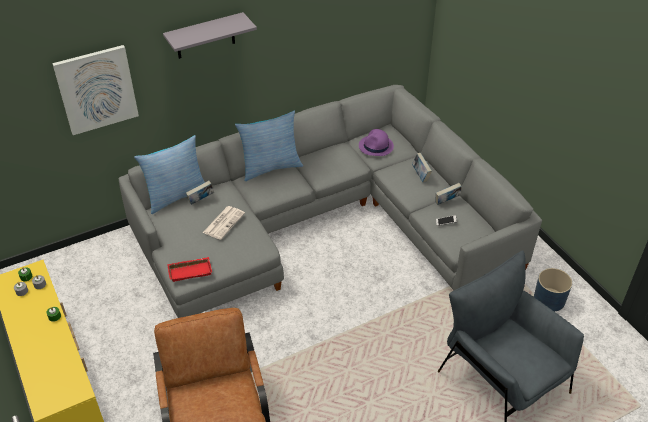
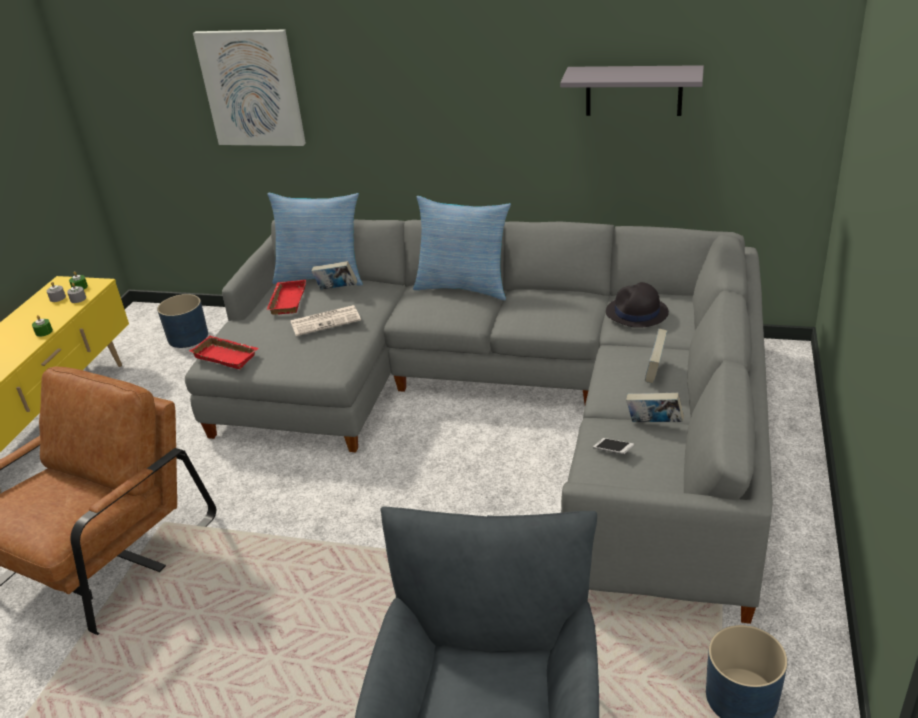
camera: 45 degrees right, 10 degrees down
grey shelf [163,12,257,59] -> grey shelf moved to [560,65,704,116]
purple hat [359,129,394,156] -> black hat [606,282,669,328]
none -> blue planter [157,294,208,348]
none -> red tray [267,280,306,315]

